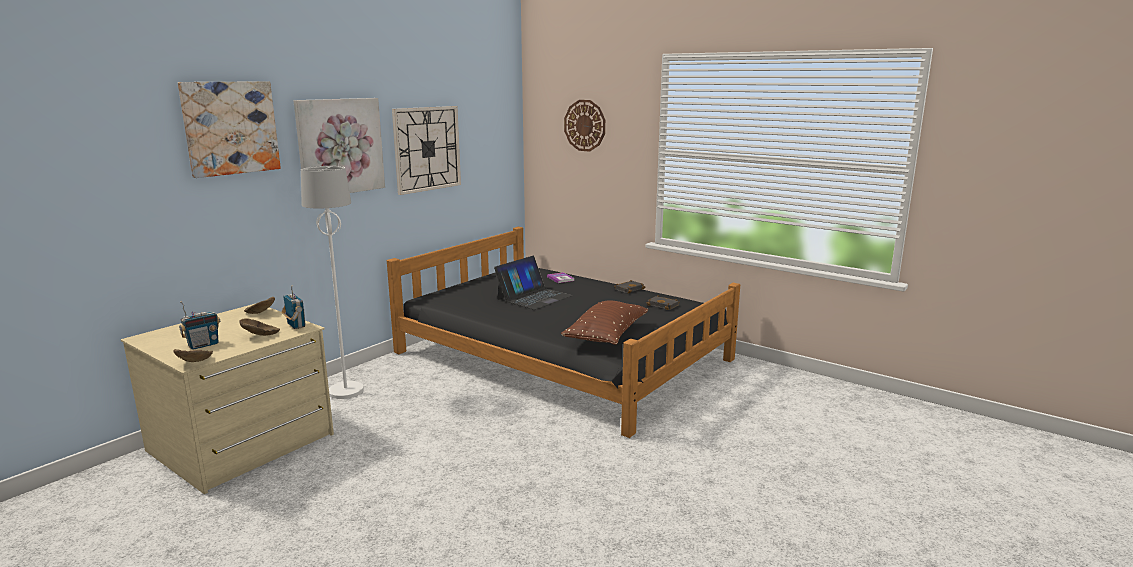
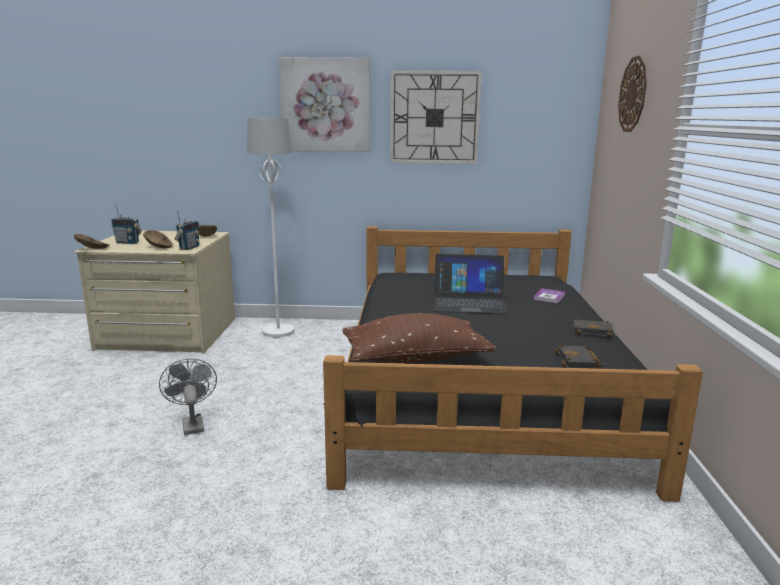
camera: 55 degrees right, 0 degrees up
picture [178,81,281,178] -> none
none -> grey fan [159,358,217,435]

